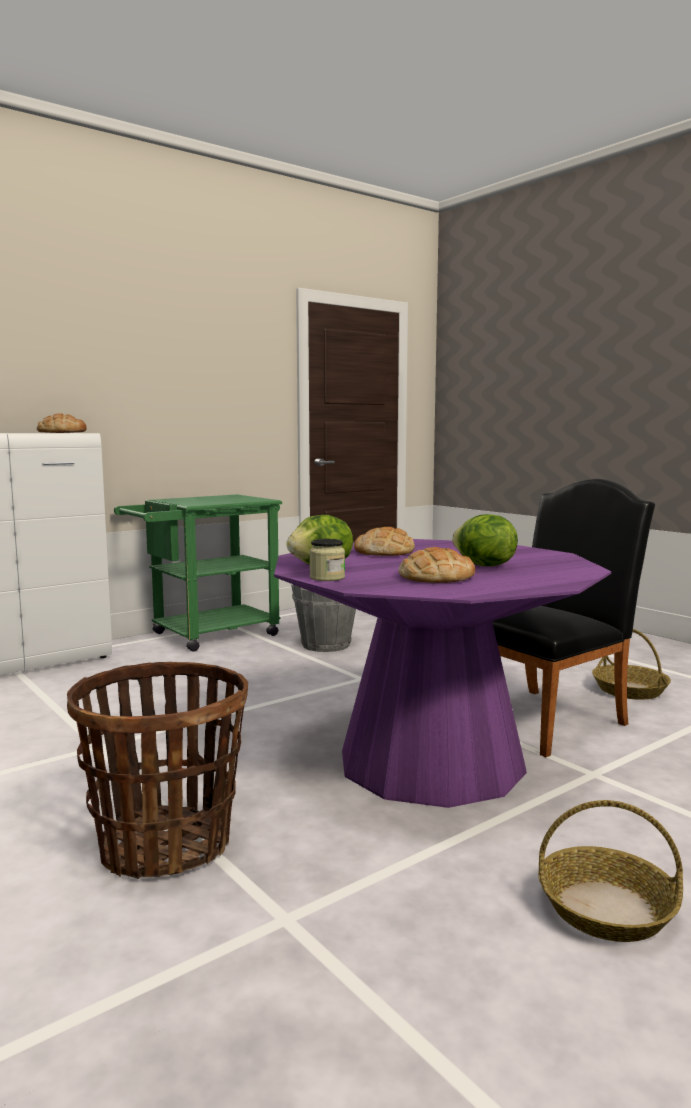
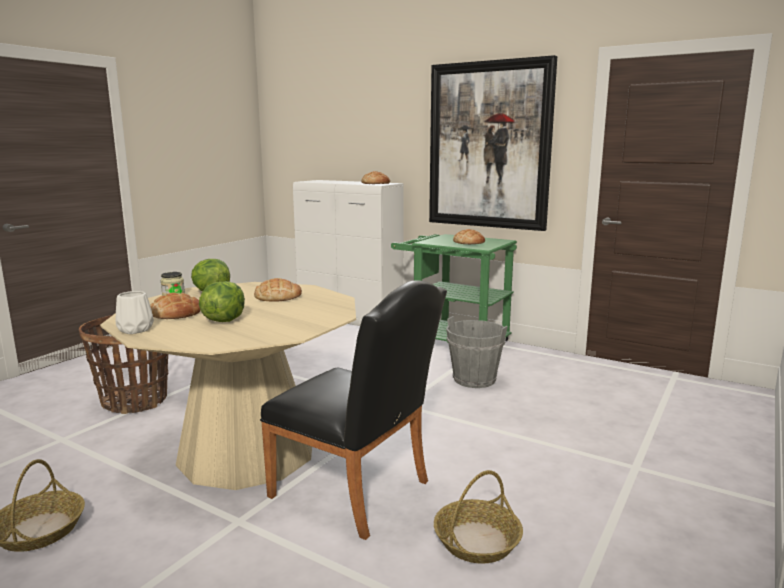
camera: 70 degrees right, 5 degrees up
purple dining table [274,539,611,808] -> beige dining table [100,282,356,490]
none -> white vase [116,291,154,334]
none -> picture [429,55,557,231]
none -> bread [453,229,485,244]

